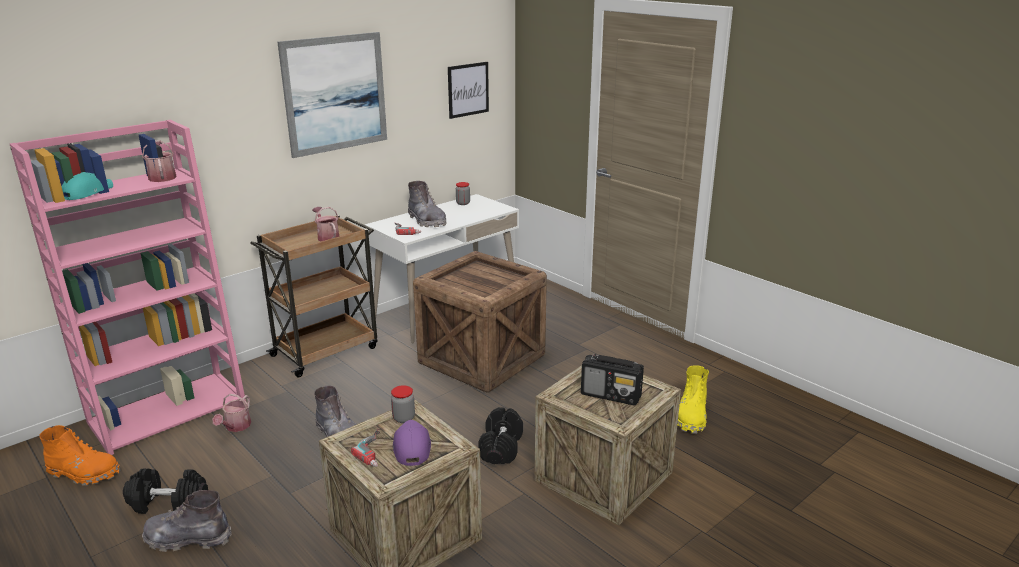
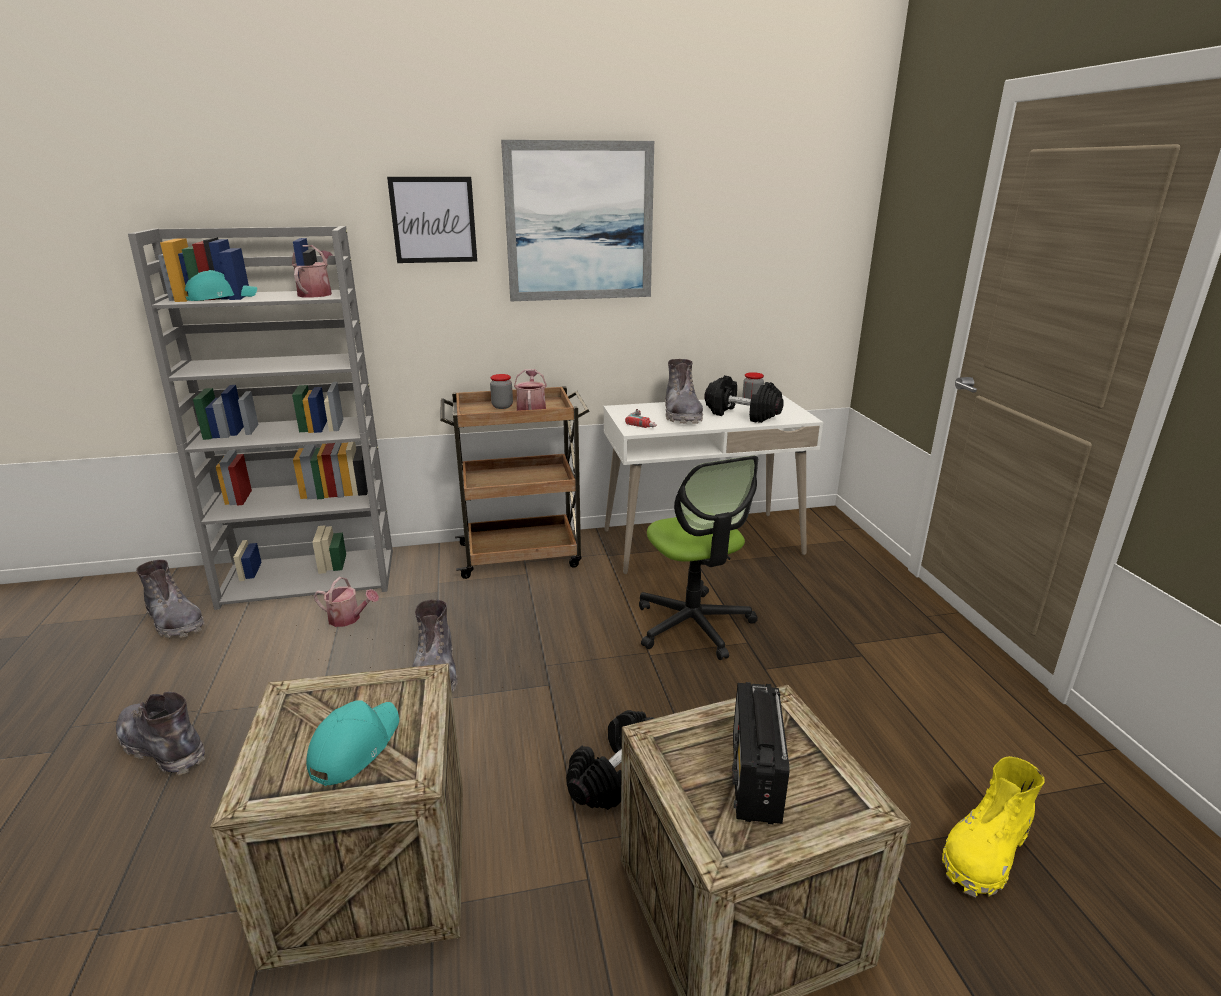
camera: 30 degrees right, 0 degrees up
pink bookcase [10,120,246,455] -> grey bookcase [128,226,393,610]
orange boot [39,425,121,486] -> grey boot [136,560,205,638]
black dumbbell [123,469,208,514] -> black dumbbell moved to [704,375,784,423]
watering can [212,394,251,432] -> watering can turned 120 degrees counterclockwise [314,577,379,627]
power drill [351,428,380,467] -> none
jar [391,385,415,423] -> jar moved to [490,374,513,409]
purple cap [393,420,431,466] -> turquoise cap [306,700,399,786]
crate [413,251,547,393] -> office chair [639,455,758,660]
picture [448,62,489,119] -> picture moved to [387,177,477,263]
radio [581,354,644,406] -> radio turned 45 degrees clockwise [732,682,790,824]

